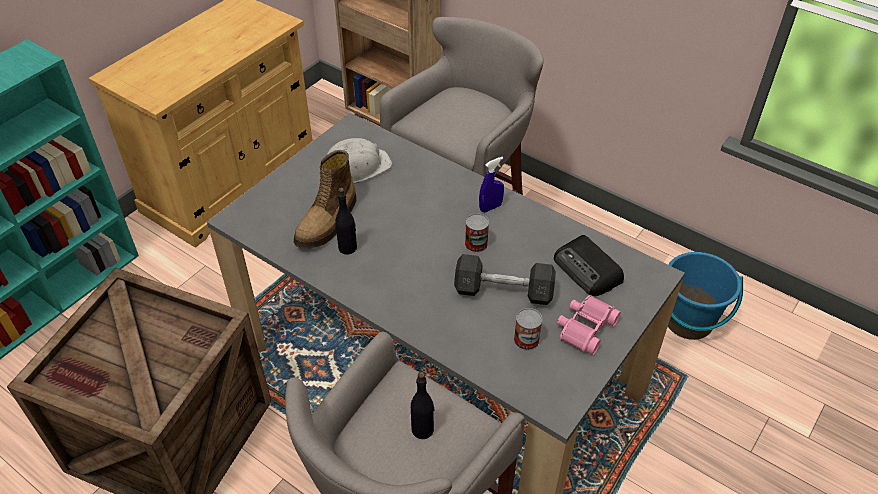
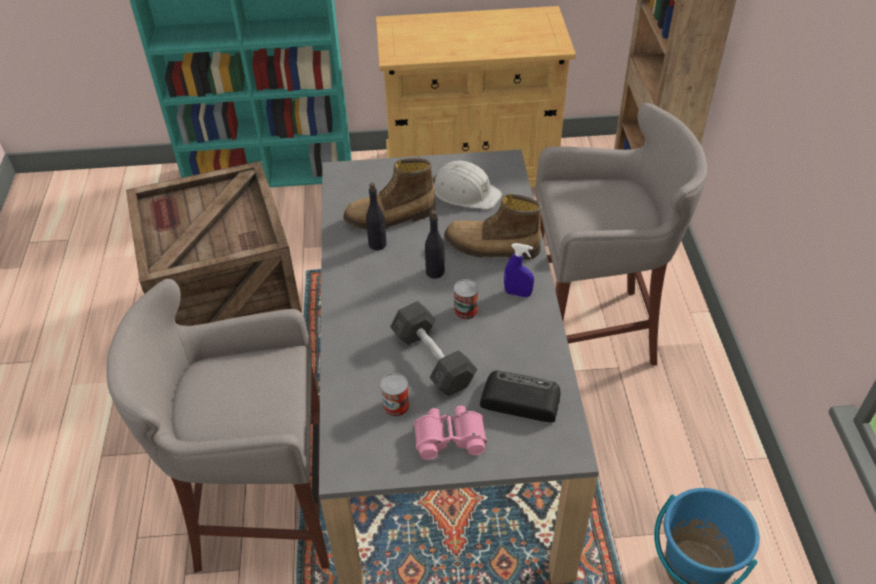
camera: 50 degrees right, 0 degrees up
black bottle [411,372,434,439] -> black bottle moved to [425,210,445,279]
radio [554,235,624,296] -> radio turned 90 degrees clockwise [480,371,560,422]
none -> boot [444,194,542,260]

